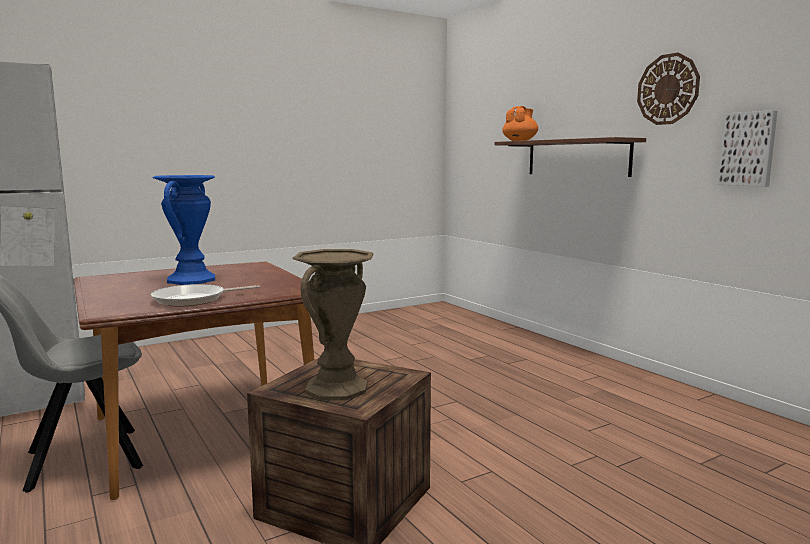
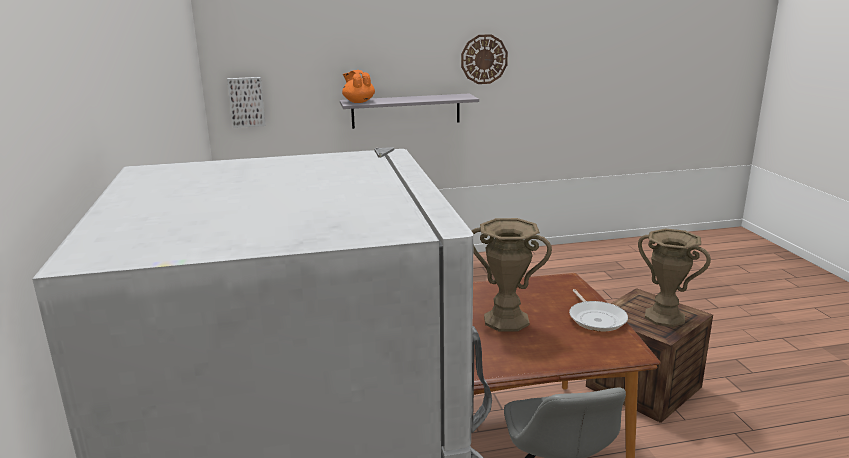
camera: 70 degrees left, 10 degrees up
blue vase [153,175,215,285] -> brown vase [472,218,552,332]
brown shelf [494,137,646,177] -> grey shelf [340,94,479,129]
picture [718,110,778,187] -> picture moved to [227,77,266,128]

